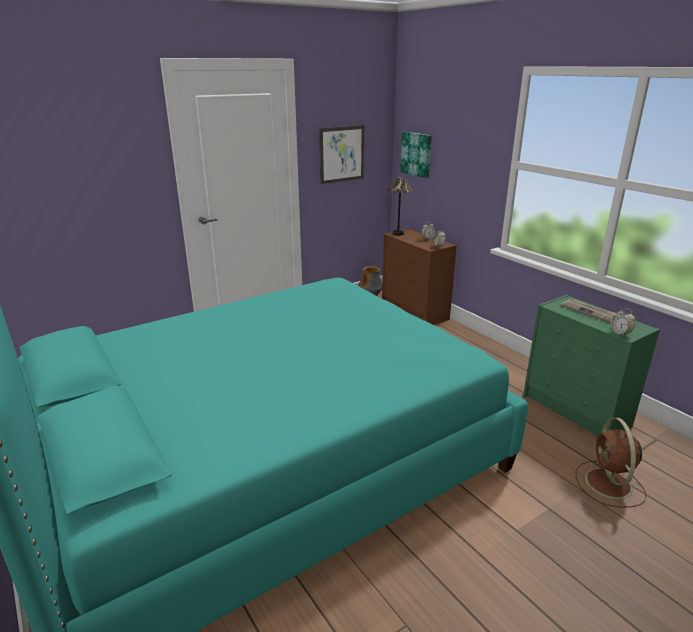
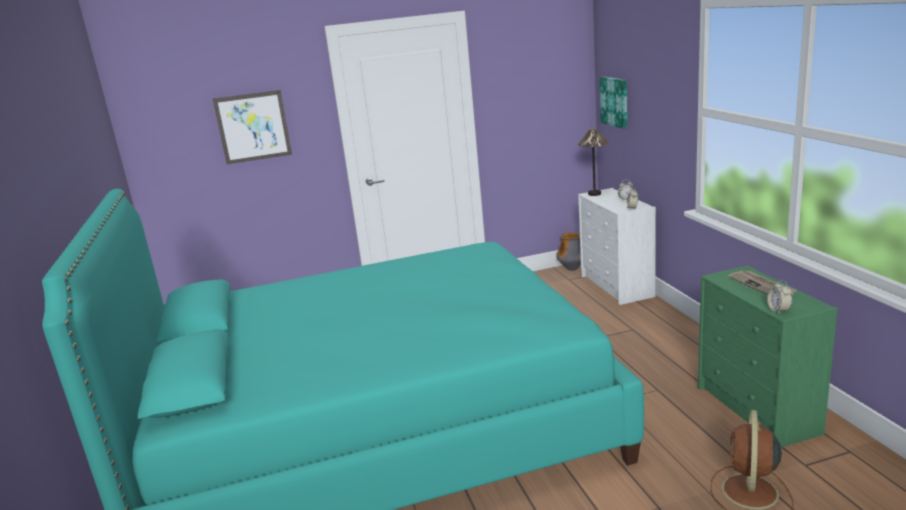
camera: 20 degrees right, 5 degrees down
picture [319,125,364,184] -> picture moved to [213,90,292,164]
brown dresser [382,229,457,325] -> white dresser [578,188,656,305]

